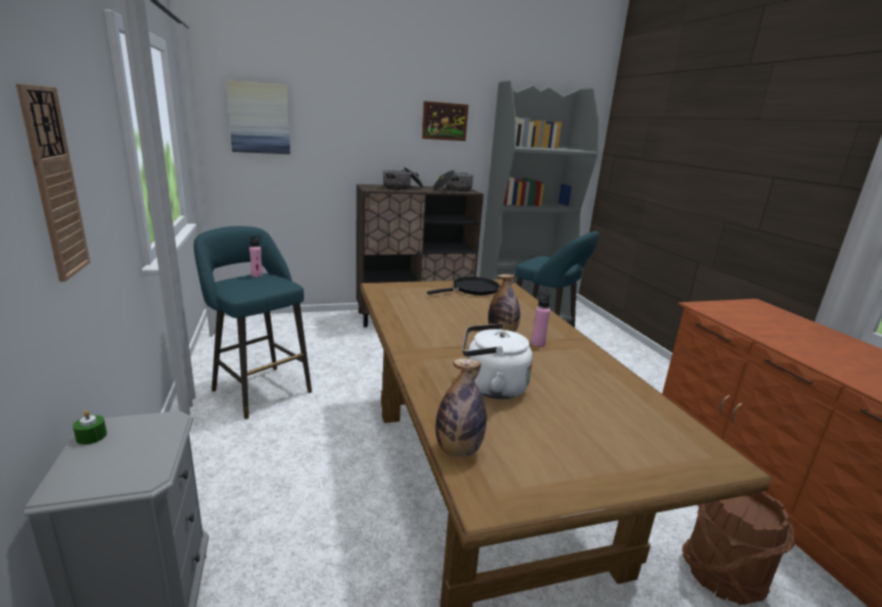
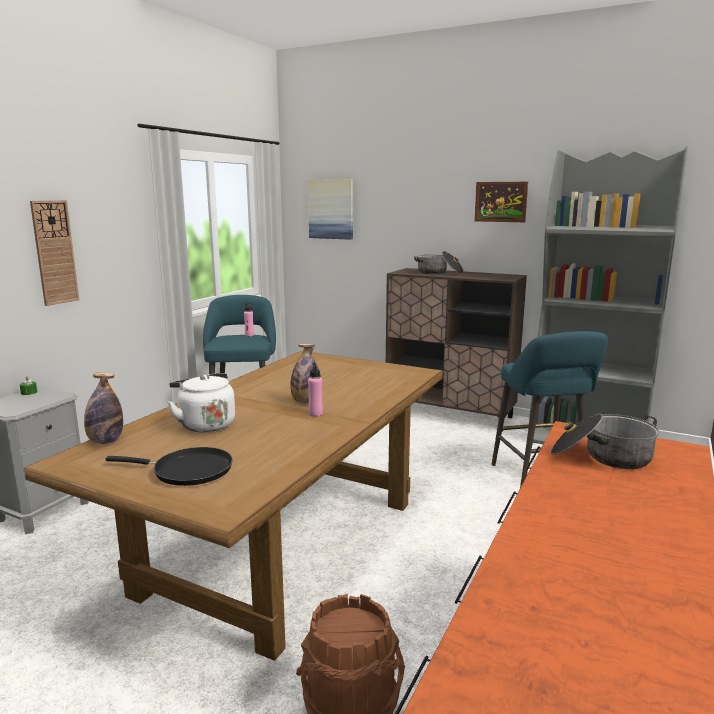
camera: 45 degrees right, 5 degrees down
black frying pan [427,277,500,295] -> black frying pan moved to [106,447,233,486]
cooking pot [433,170,474,192] -> cooking pot moved to [550,414,659,469]

